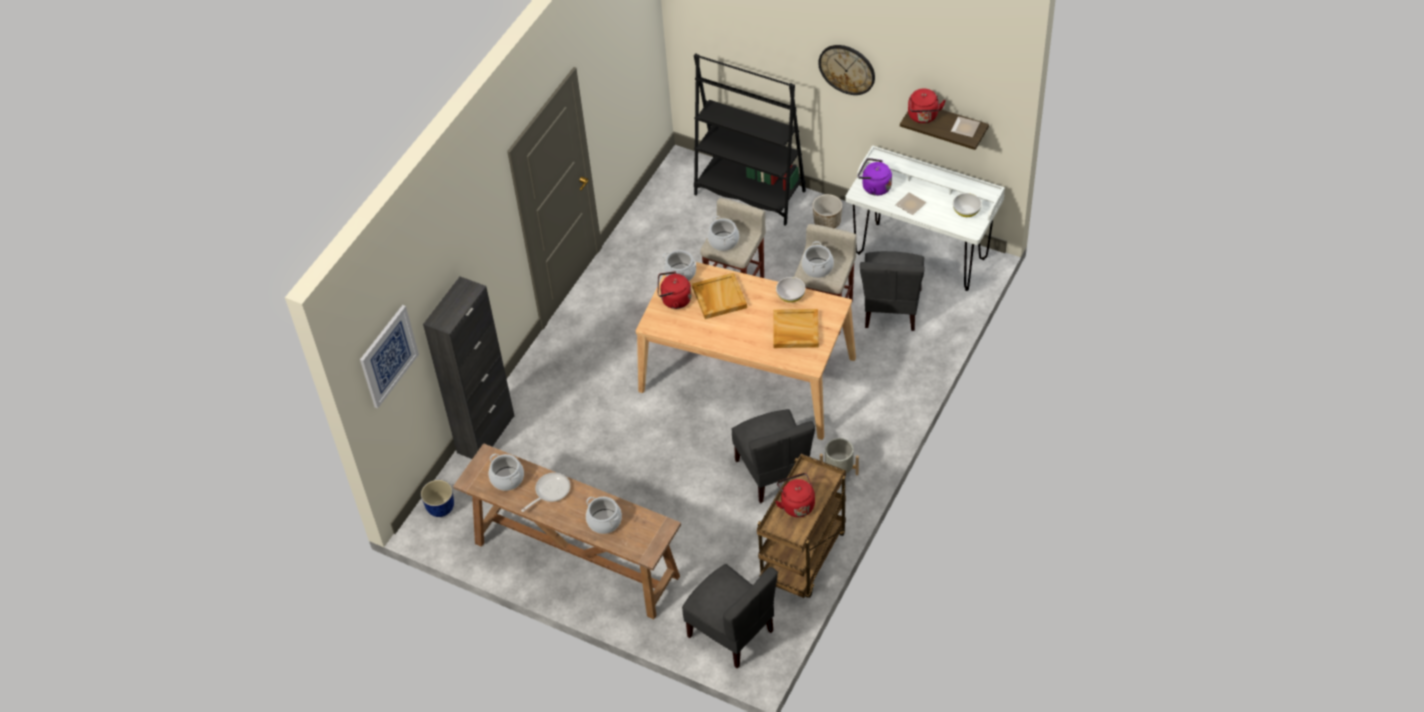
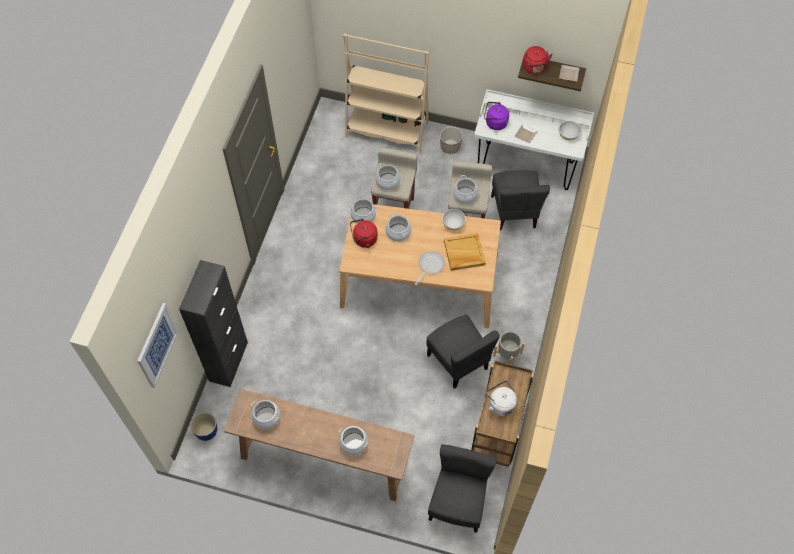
camera: 15 degrees left, 10 degrees up
frying pan [521,472,570,512] -> frying pan moved to [415,251,445,285]
grey chair [682,564,778,669] -> grey chair turned 105 degrees counterclockwise [428,444,497,533]
beige tray [692,273,747,319] -> cooking pot [385,213,411,242]
black bookcase [694,53,806,226] -> beige bookcase [343,33,429,154]
red kettle [775,473,815,517] -> white kettle [486,381,517,416]
wall clock [818,45,875,95] -> none

